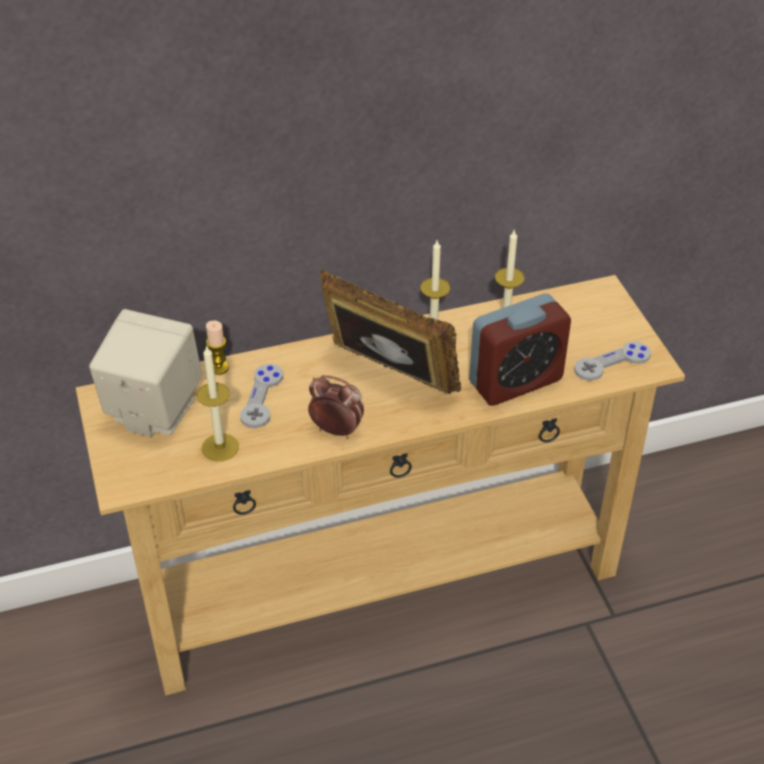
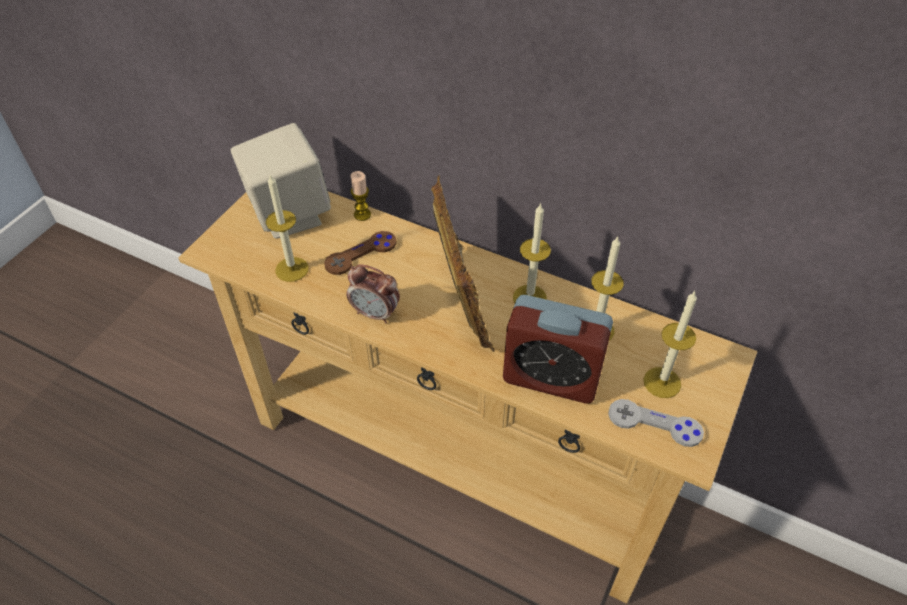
camera: 45 degrees right, 5 degrees up
grey game controller [240,364,283,428] -> brown game controller [324,231,397,275]
alarm clock [308,375,364,439] -> alarm clock turned 135 degrees clockwise [346,264,400,323]
none -> candle [644,291,697,398]

